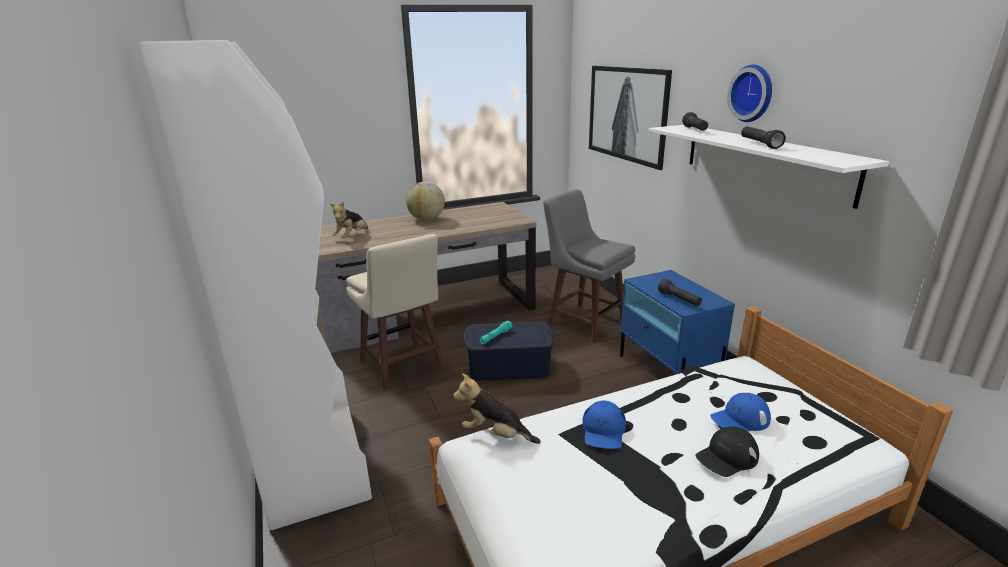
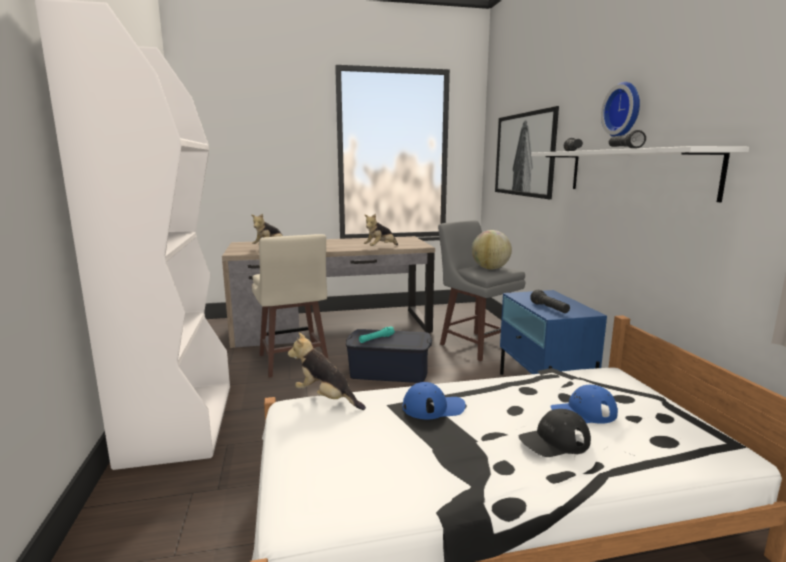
camera: 10 degrees right, 10 degrees down
globe [406,182,445,221] -> globe moved to [472,230,512,269]
blue cap [583,401,626,449] -> blue cap turned 120 degrees counterclockwise [402,382,466,419]
none -> plush toy [364,214,398,246]

